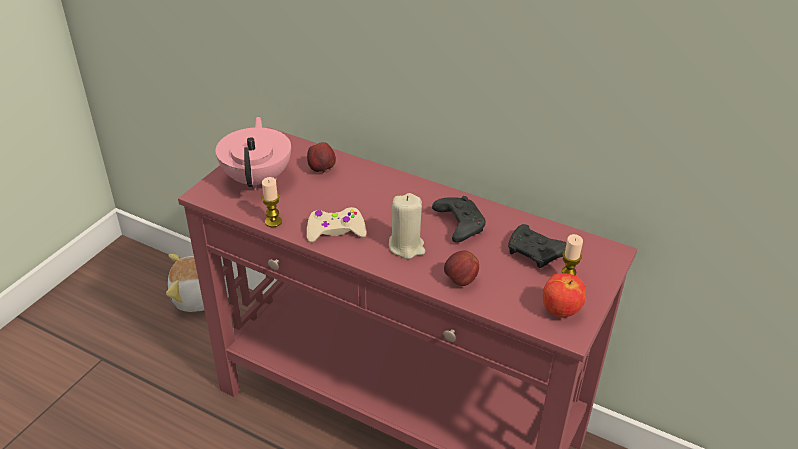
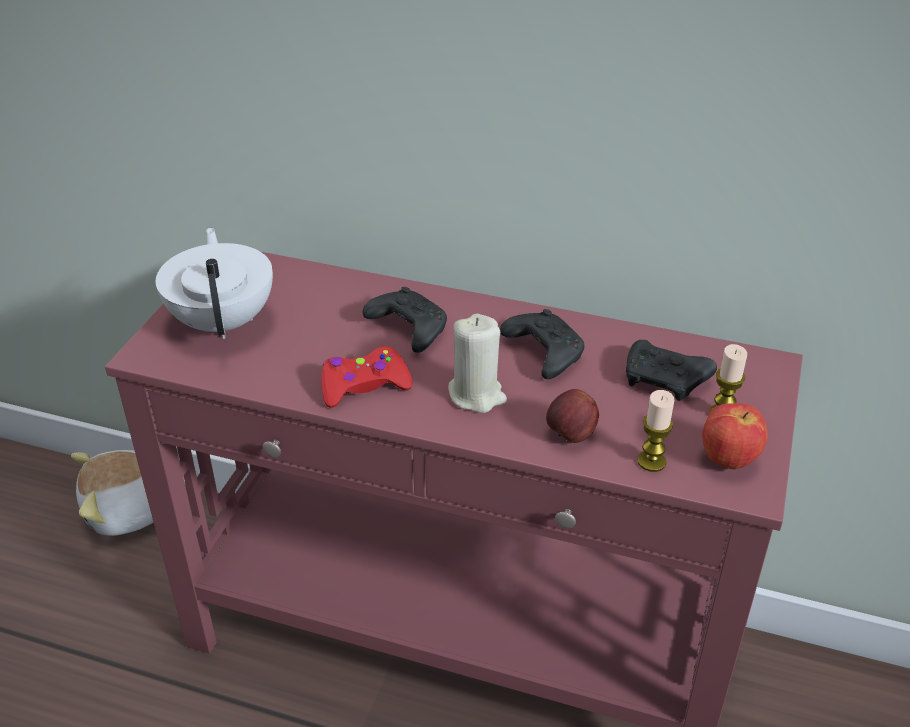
camera: 10 degrees left, 0 degrees up
pink teapot [216,117,291,190] -> white teapot [156,228,273,339]
candle [262,177,282,227] -> candle moved to [637,390,674,472]
apple [307,142,336,173] -> none
beige game controller [307,207,367,243] -> red game controller [321,346,413,408]
none -> black game controller [362,287,447,353]

